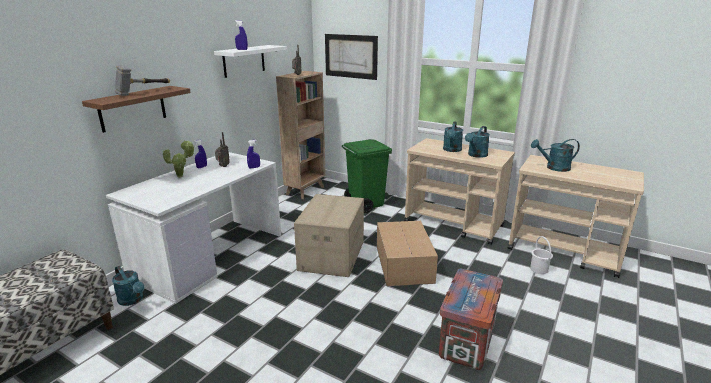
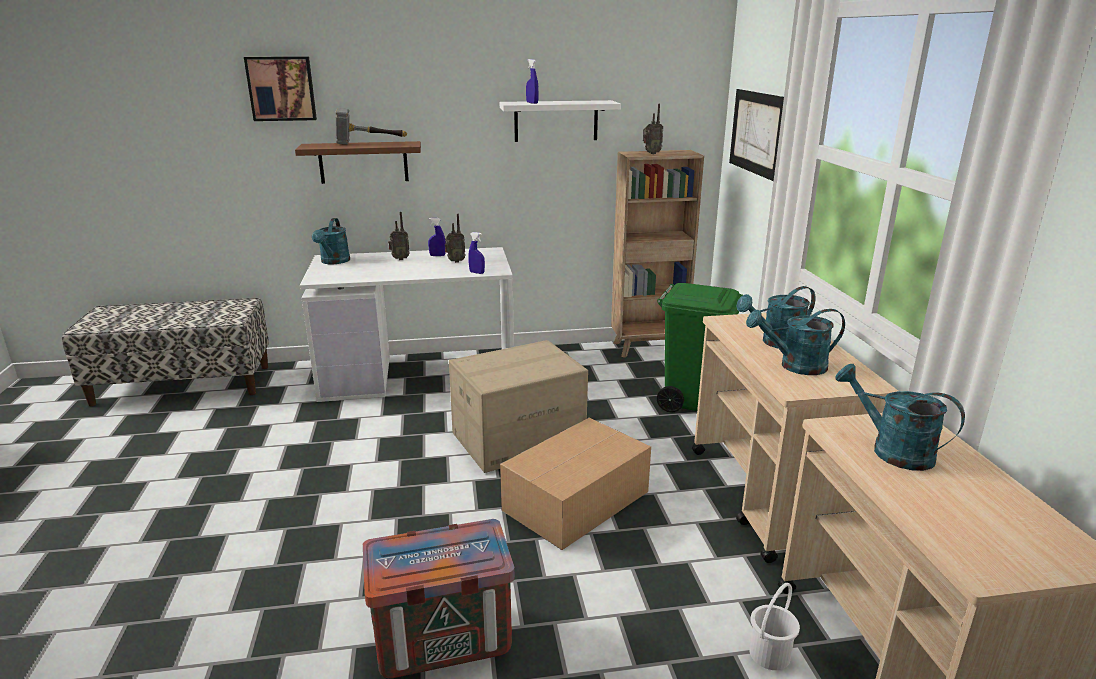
camera: 50 degrees right, 0 degrees up
turquoise watering can [112,266,144,306] -> turquoise watering can moved to [312,218,350,264]
potted plant [162,140,194,178] -> radio [388,212,409,260]
none -> picture [244,57,317,121]

